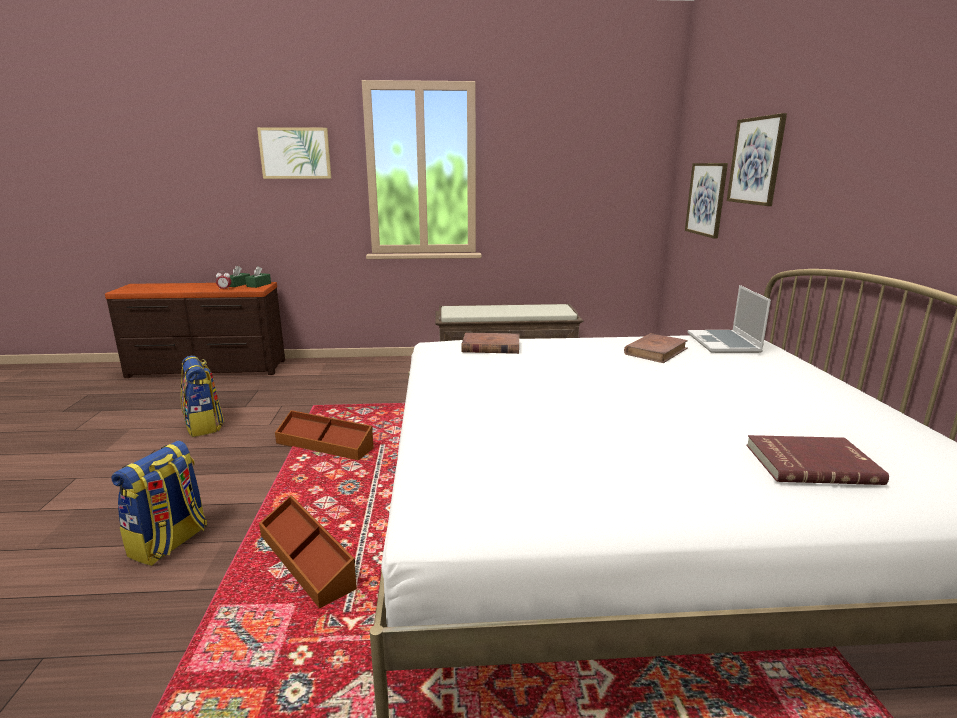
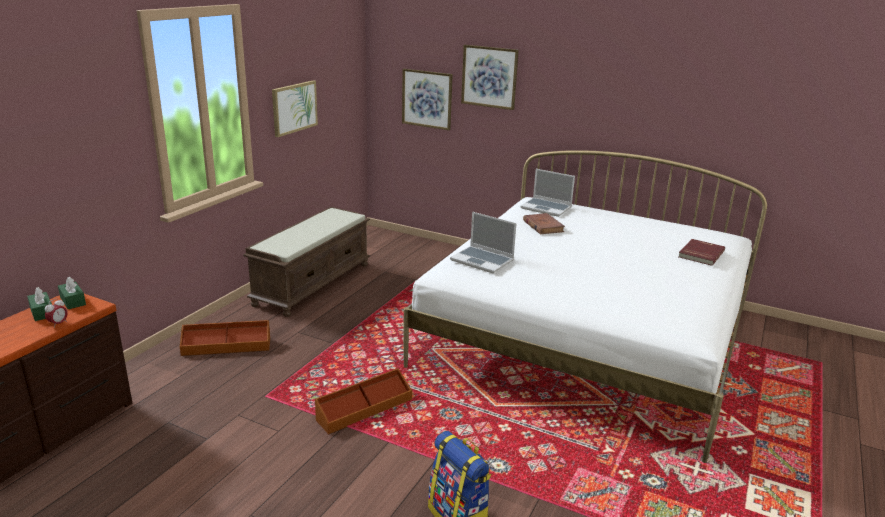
camera: 60 degrees left, 5 degrees up
backpack [180,356,224,437] -> none
picture [257,127,331,179] -> picture moved to [272,81,318,137]
brown storage box [259,495,357,609] -> brown storage box moved to [180,320,270,356]
brown book [461,332,519,354] -> laptop [450,212,517,273]

